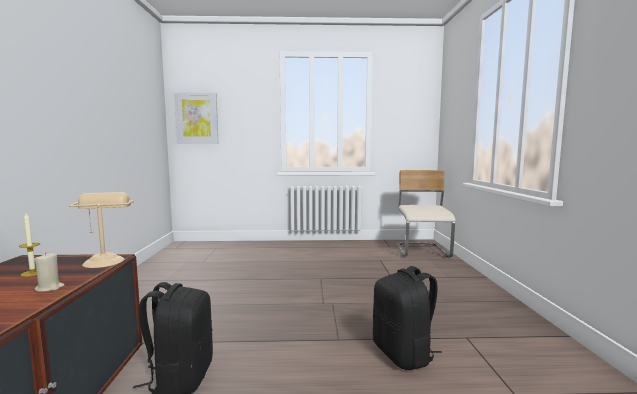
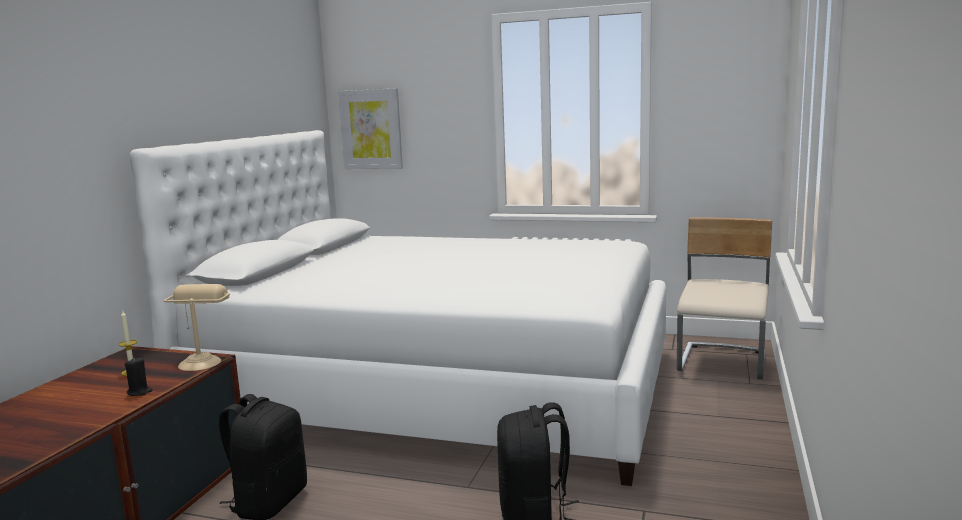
camera: 20 degrees right, 5 degrees up
beige candle [34,252,65,292] -> black candle [125,358,152,396]
none -> white bed [130,130,666,486]

